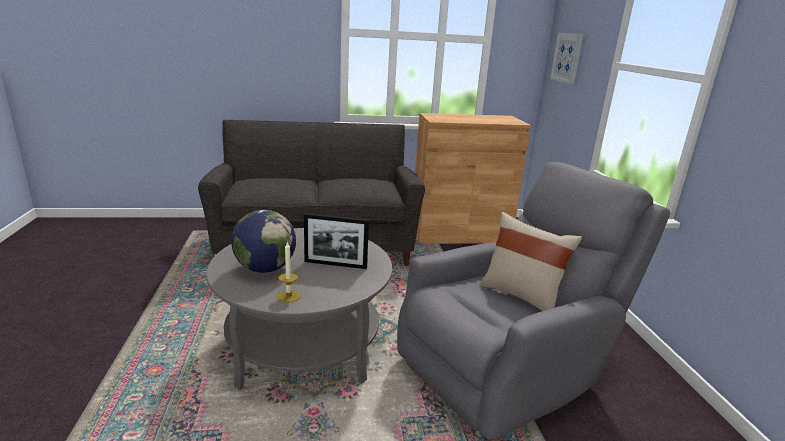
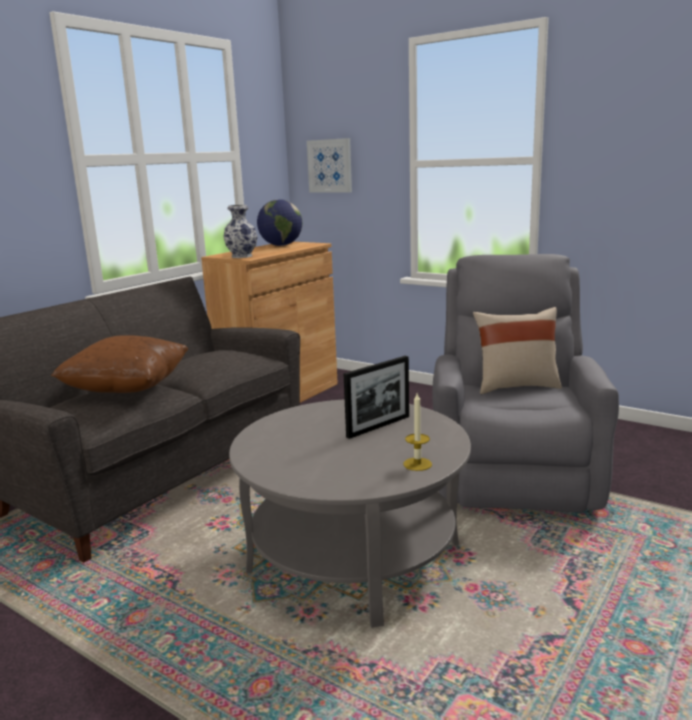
camera: 45 degrees left, 5 degrees down
globe [231,210,296,273] -> globe moved to [257,199,302,246]
none -> brown pillow [51,336,188,393]
none -> vase [223,205,257,258]

